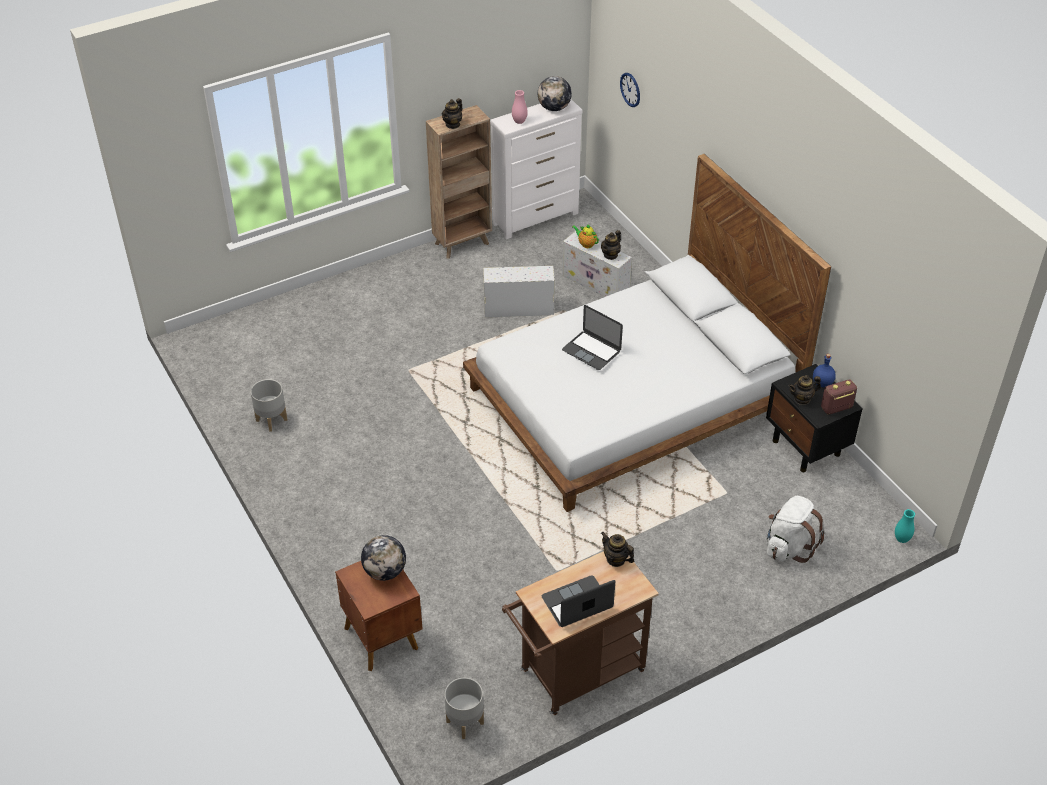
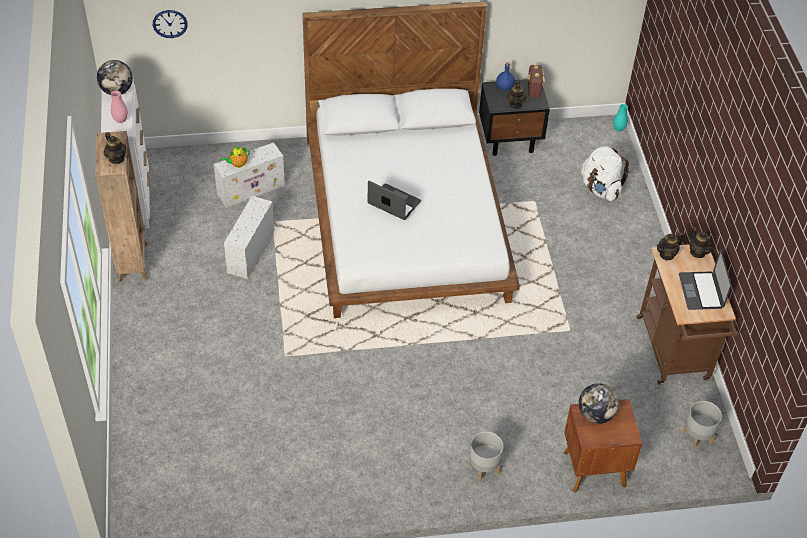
camera: 70 degrees left, 5 degrees up
grey planter [251,379,287,432] -> grey planter moved to [468,432,503,482]
laptop [562,305,623,370] -> laptop turned 120 degrees counterclockwise [368,181,421,220]
teapot [601,230,621,260] -> teapot moved to [689,227,713,258]

